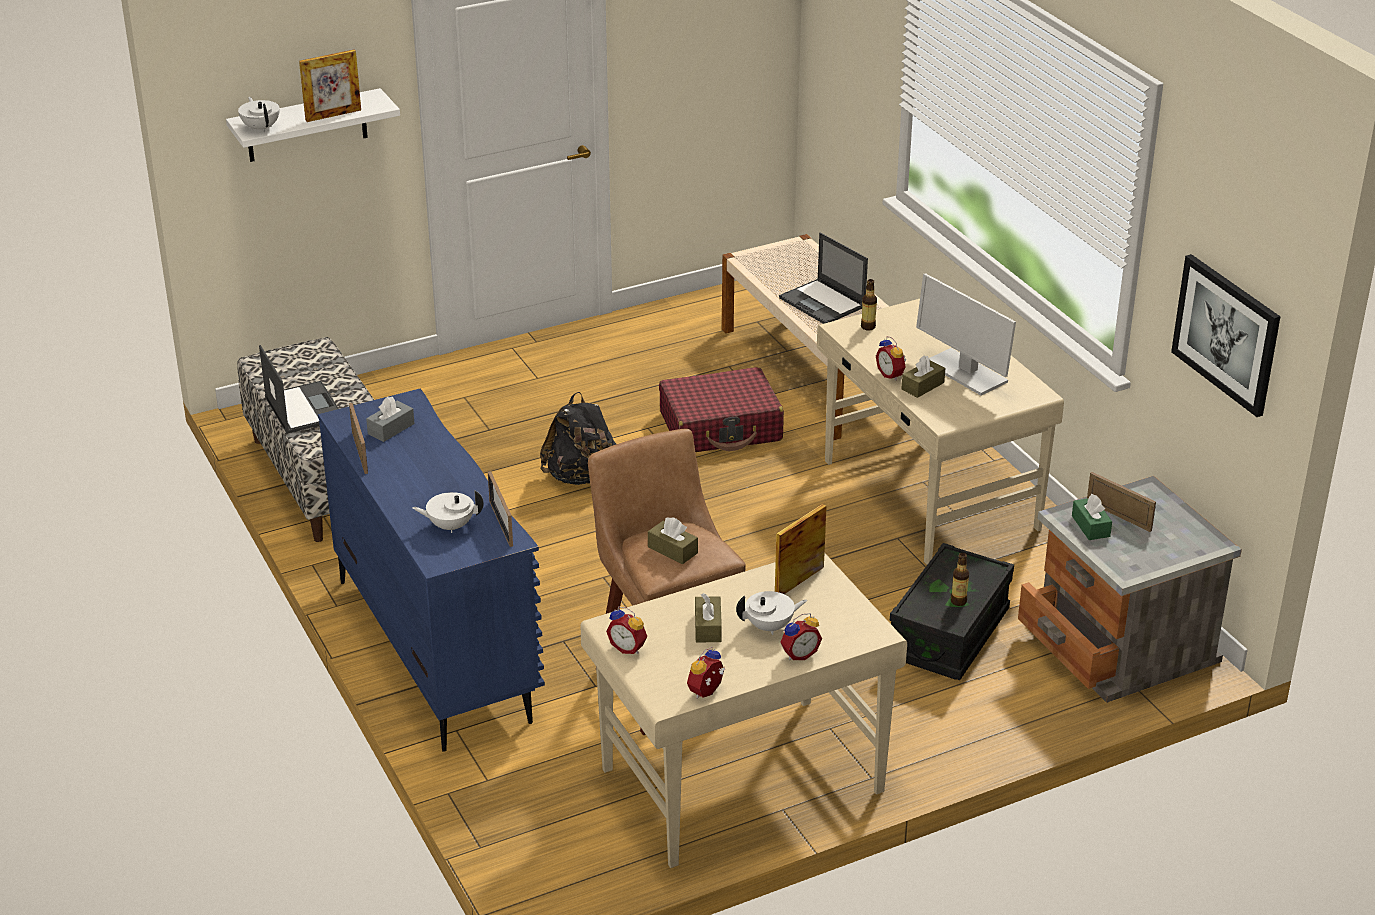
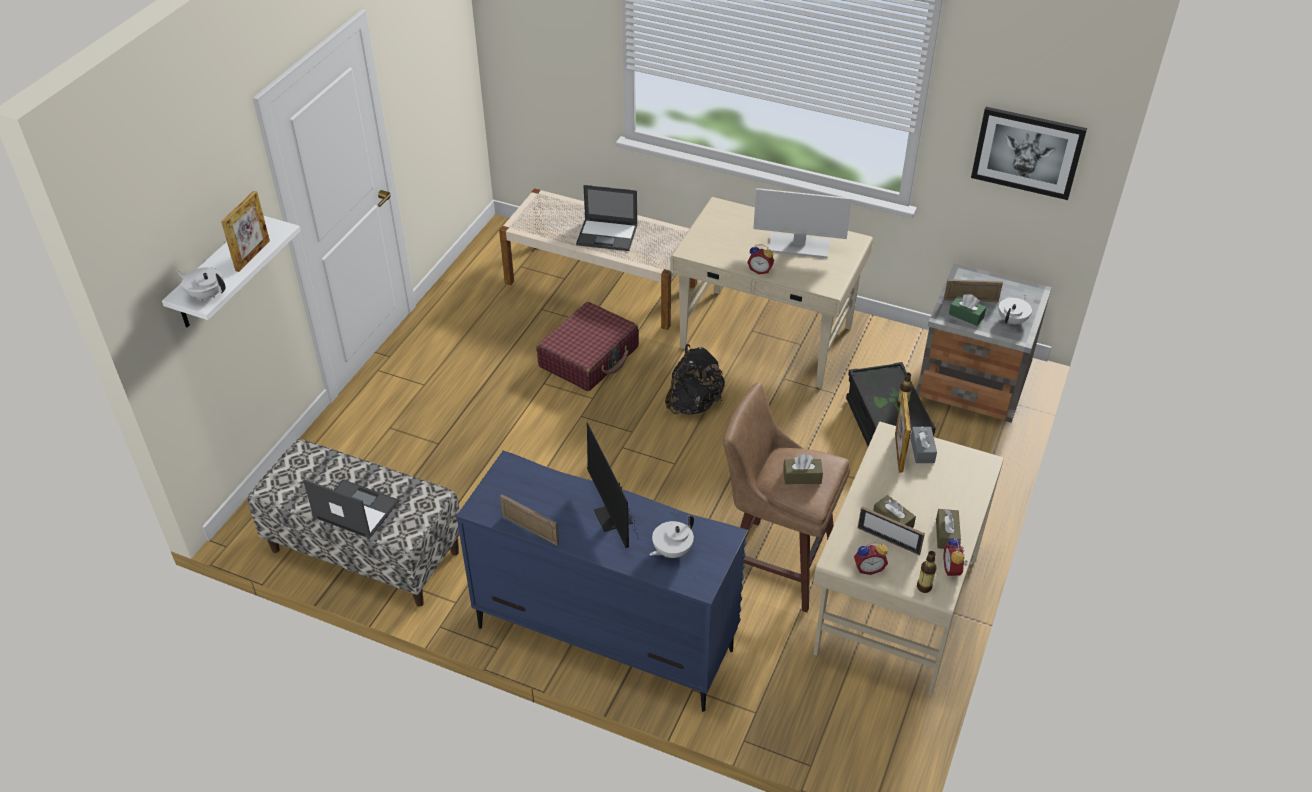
camera: 40 degrees left, 10 degrees up
grey tissue box [366,397,414,442] -> grey tissue box moved to [910,426,937,463]
picture frame [488,471,513,547] -> picture frame moved to [858,506,925,555]
black backpack [540,392,616,485] -> black backpack moved to [665,344,725,414]
white teapot [736,591,807,635] -> white teapot moved to [999,295,1032,325]
alarm clock [780,613,822,660] -> none
bottle [861,279,877,330] -> bottle moved to [917,551,936,593]
brown tissue box [901,355,945,398] -> brown tissue box moved to [936,509,961,549]
none -> monitor [587,422,641,548]

